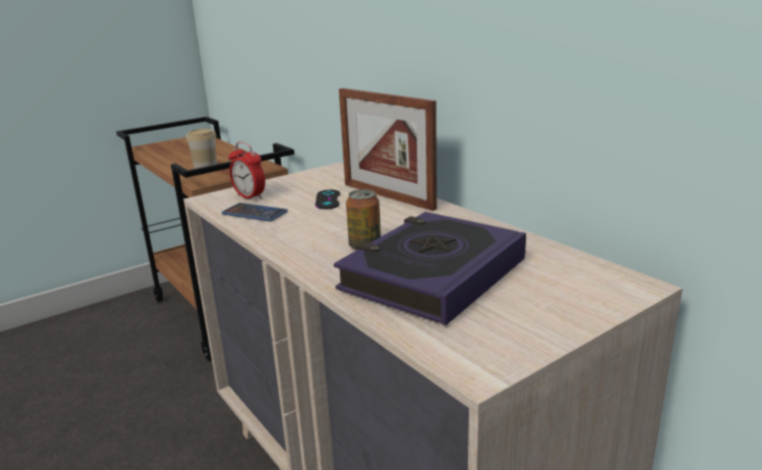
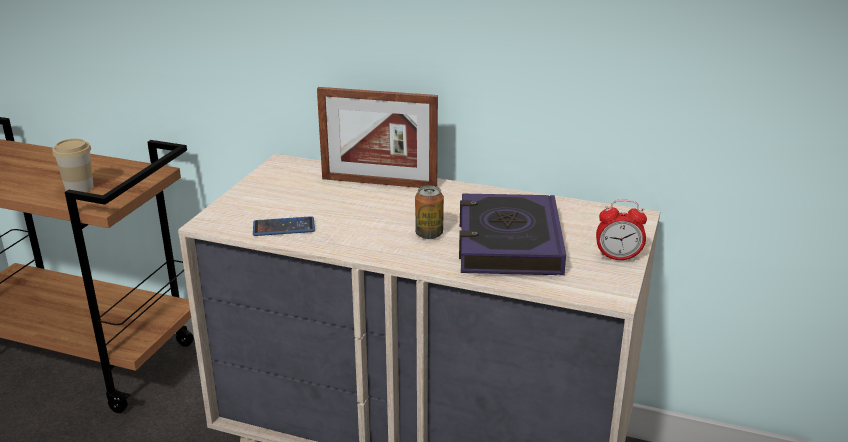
camera: 35 degrees left, 5 degrees up
alarm clock [229,142,265,201] -> alarm clock moved to [596,199,647,261]
black game controller [315,190,340,209] -> none

